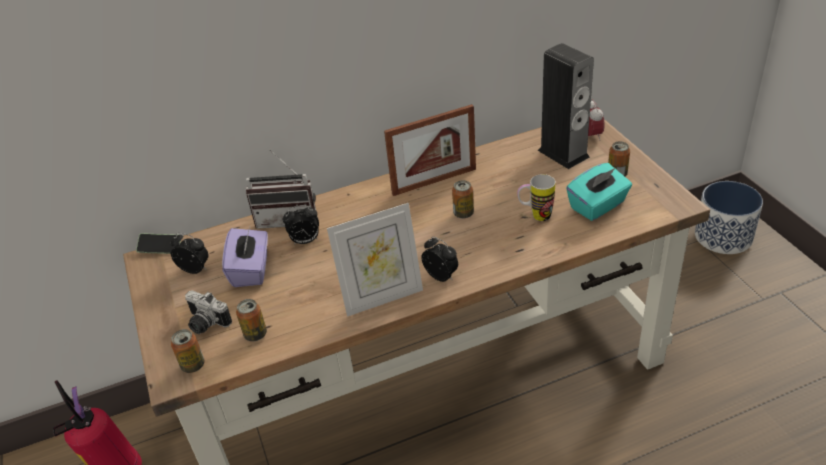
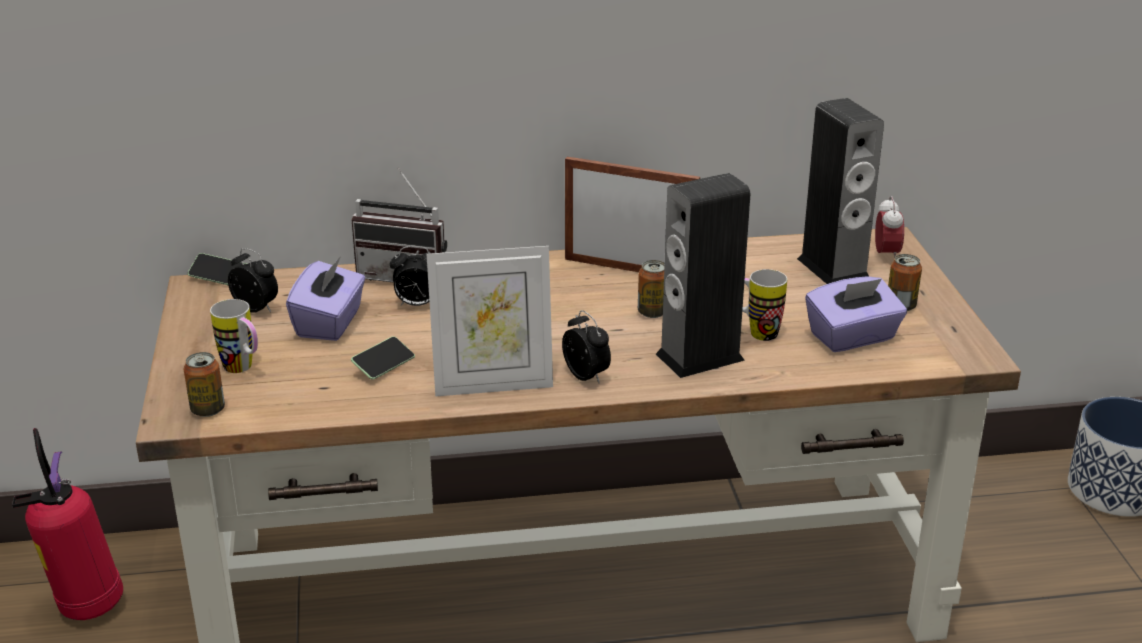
camera: 10 degrees right, 10 degrees down
camera [185,290,232,334] -> mug [210,299,258,373]
can [236,299,267,341] -> none
picture frame [384,104,476,196] -> picture frame turned 150 degrees counterclockwise [565,157,700,272]
turquoise tissue box [566,163,632,221] -> purple tissue box [805,276,907,352]
none -> phone [351,336,415,380]
none -> speaker [656,173,750,378]

